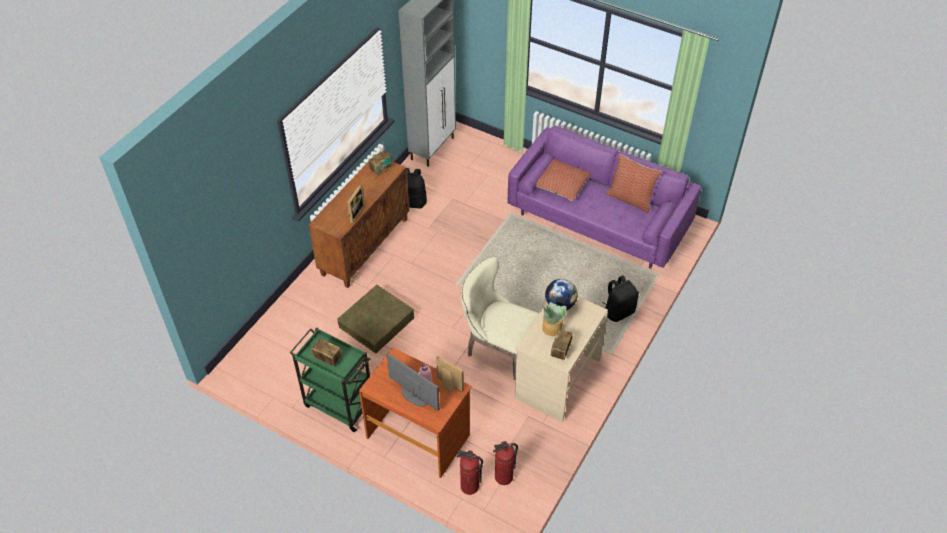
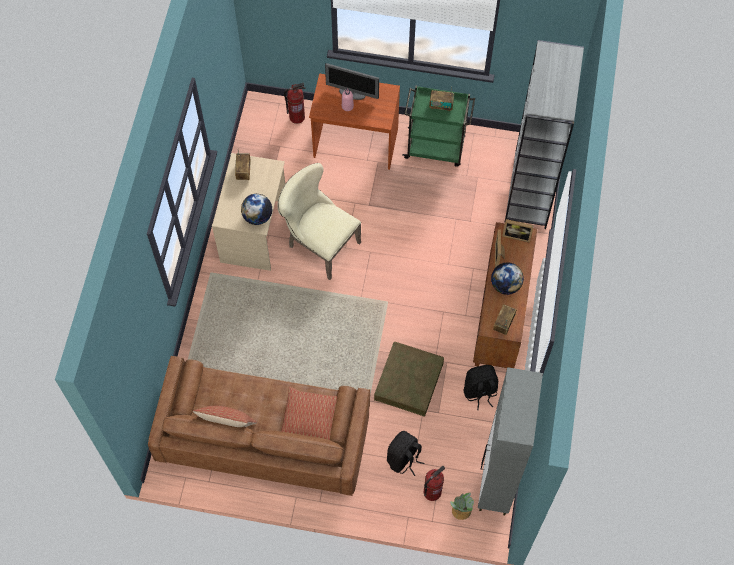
camera: 160 degrees right, 15 degrees up
brown storage box [337,285,414,354] -> brown storage box moved to [374,342,444,417]
picture frame [436,356,464,393] -> picture frame moved to [502,219,534,243]
beige chair [461,257,539,380] -> beige chair turned 150 degrees counterclockwise [278,163,361,280]
fire extinguisher [493,441,518,485] -> fire extinguisher moved to [424,466,445,501]
purple sofa [508,126,702,269] -> brown sofa [148,356,370,496]
potted plant [542,302,567,336] -> potted plant moved to [450,493,474,520]
black backpack [602,275,639,322] -> black backpack moved to [387,431,424,476]
none -> globe [491,262,524,295]
none -> grey bookcase [504,40,584,229]

